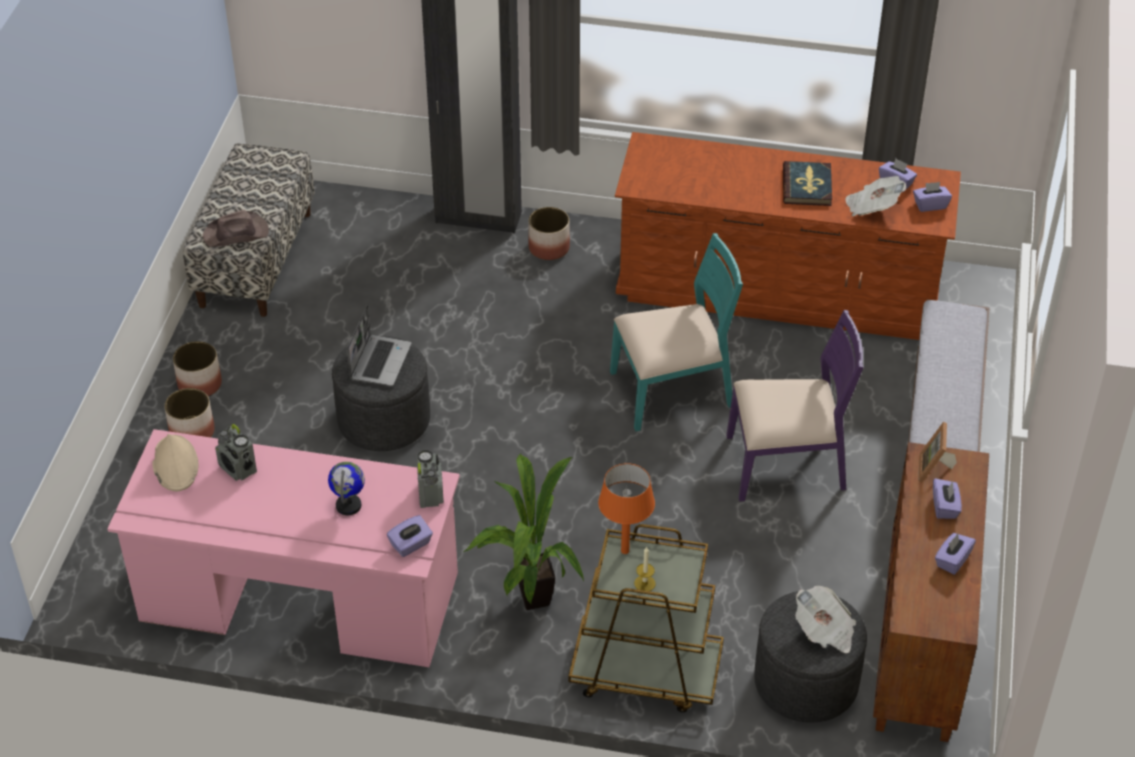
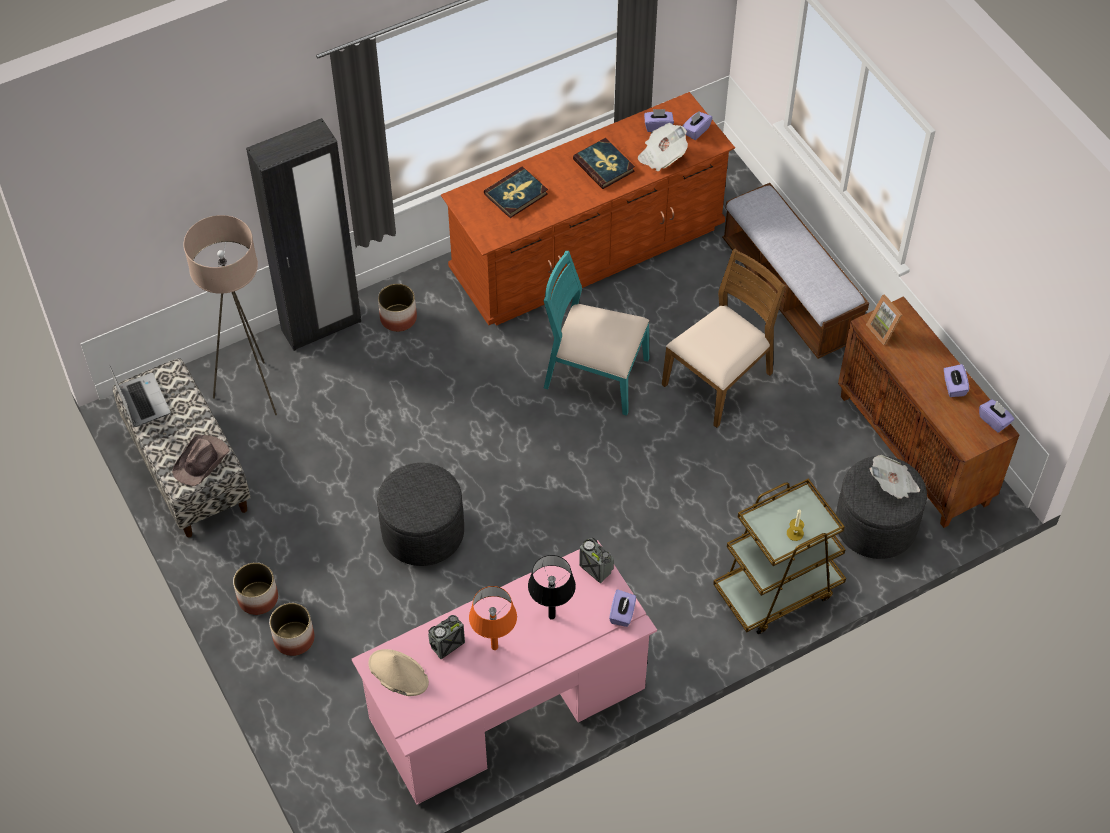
camera: 40 degrees left, 10 degrees up
radio [215,424,257,481] -> radio turned 135 degrees clockwise [428,615,465,659]
globe [328,462,365,515] -> black table lamp [528,555,576,620]
laptop [347,305,412,386] -> laptop moved to [110,366,171,427]
potted plant [463,454,584,610] -> none
orange table lamp [598,463,655,554] -> orange table lamp moved to [469,586,517,650]
turquoise chair [610,233,743,432] -> turquoise chair turned 105 degrees counterclockwise [543,251,649,416]
purple chair [726,310,864,502] -> brown chair [662,249,786,428]
purple tissue box [933,478,962,519] -> purple tissue box moved to [979,399,1014,432]
none -> beige floor lamp [183,215,277,415]
none -> book [484,167,548,218]

